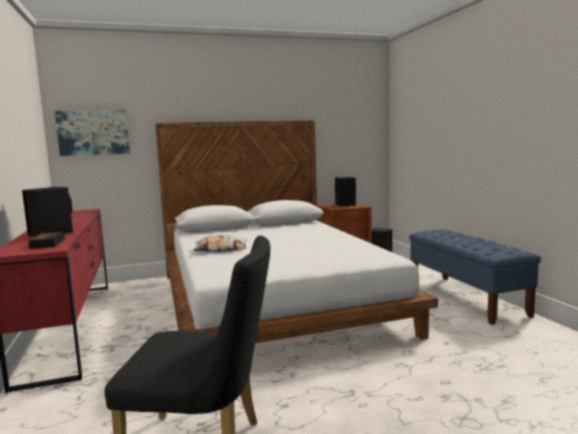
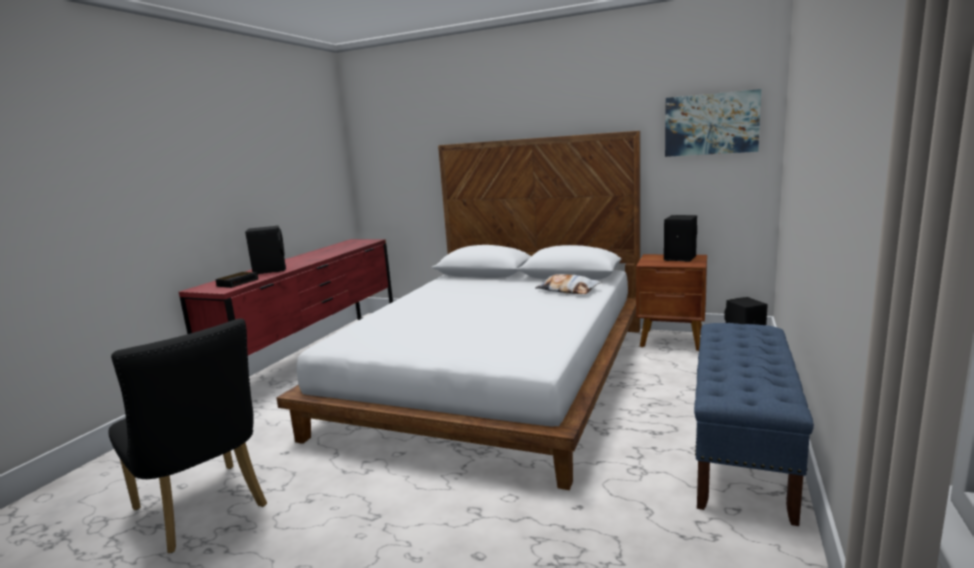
camera: 40 degrees right, 5 degrees up
picture [55,110,130,156] -> picture moved to [665,89,761,157]
pillow [193,235,247,252] -> pillow moved to [535,274,601,294]

